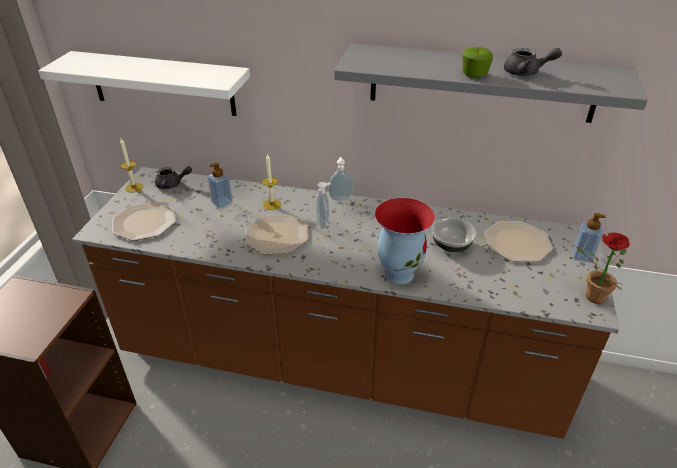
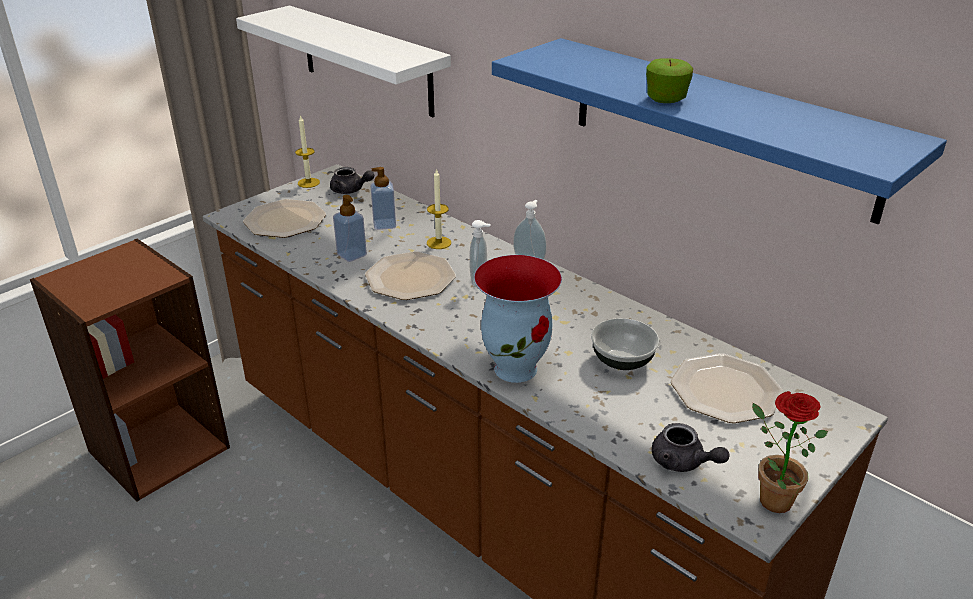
camera: 30 degrees right, 5 degrees down
grey shelf [334,43,648,123] -> blue shelf [492,38,947,224]
grey teapot [504,48,562,76] -> grey teapot moved to [652,423,730,472]
soap dispenser [573,213,606,263] -> soap dispenser moved to [333,195,367,262]

